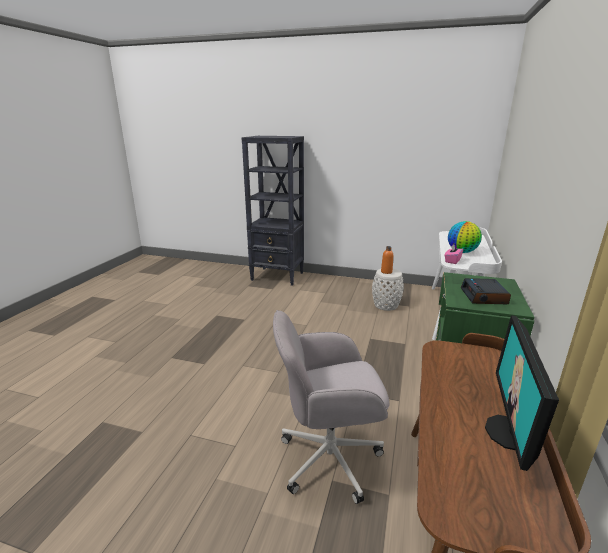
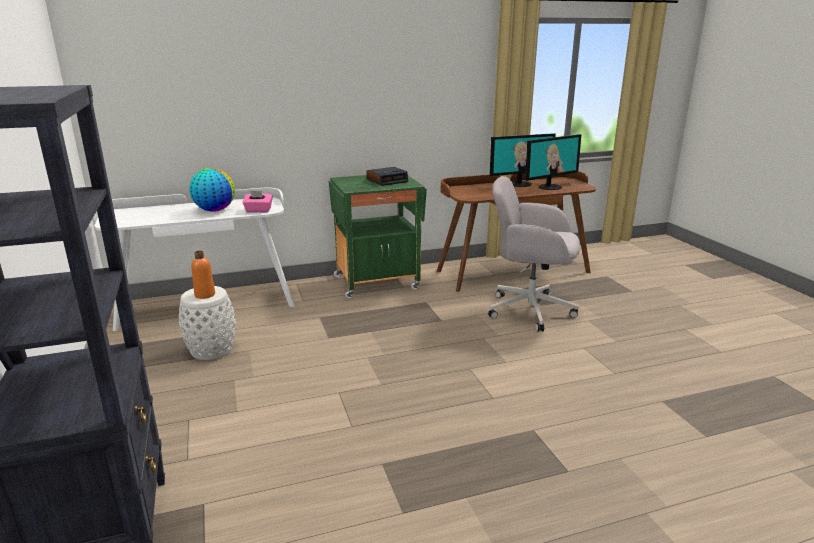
camera: 125 degrees left, 0 degrees up
grey office chair [273,310,389,504] -> grey office chair turned 150 degrees clockwise [488,176,580,331]
none -> monitor [525,134,581,190]

